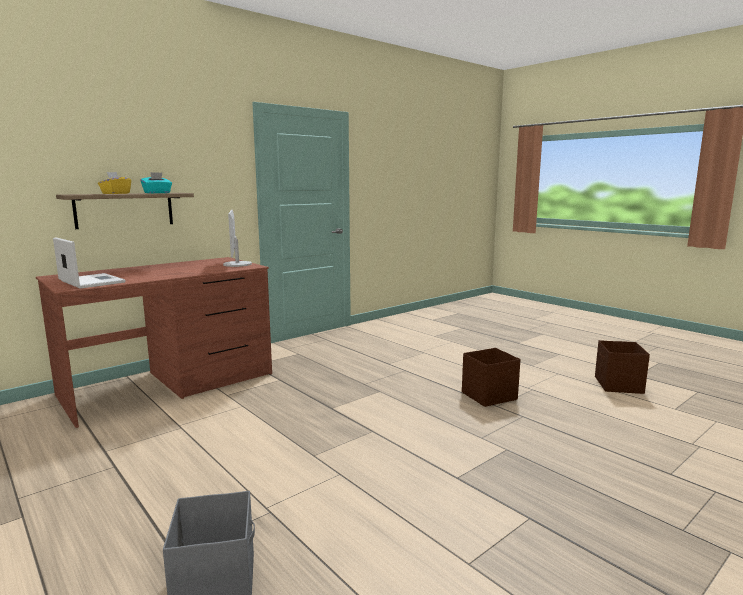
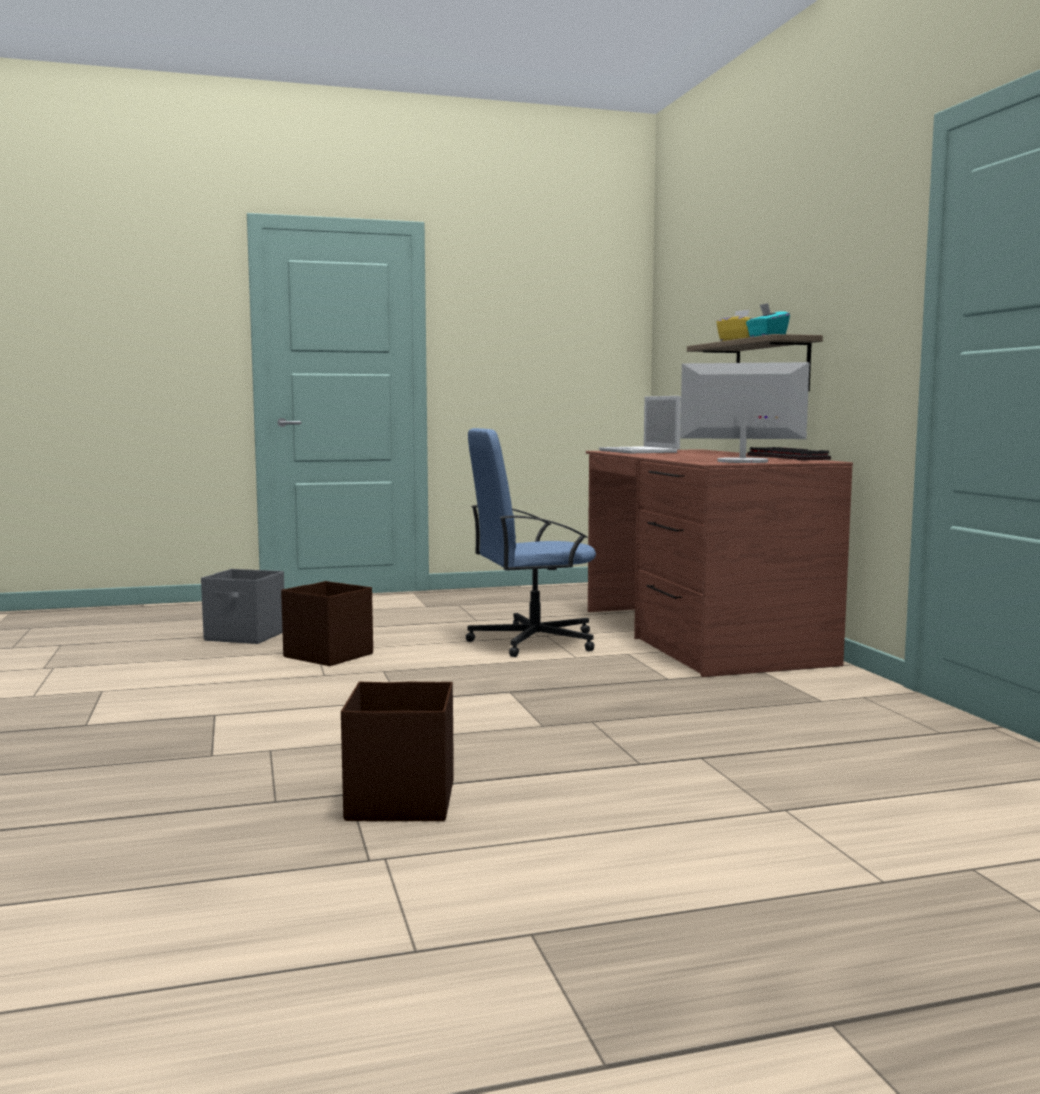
camera: 115 degrees right, 5 degrees down
laptop [53,237,125,289] -> laptop turned 90 degrees clockwise [599,396,681,453]
brown storage box [595,340,650,394] -> brown storage box moved to [281,581,373,666]
none -> blue office chair [466,428,596,657]
none -> keyboard [747,447,831,460]

